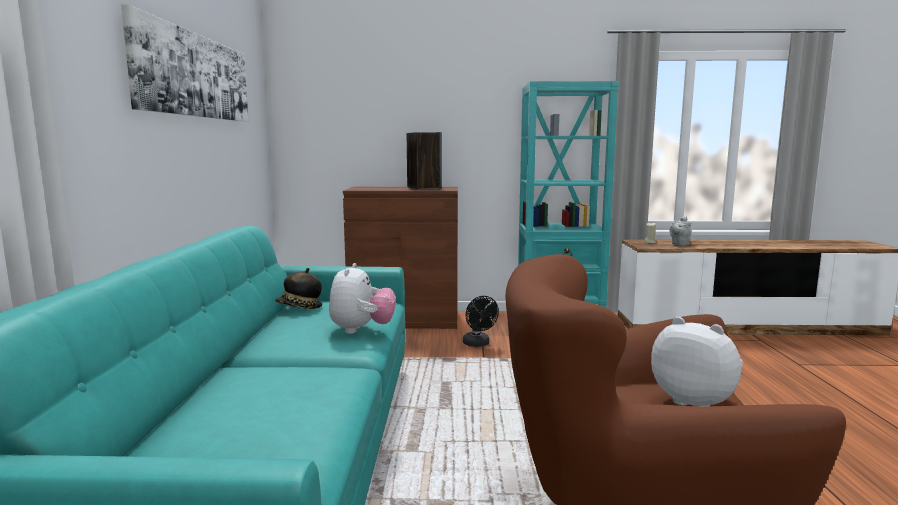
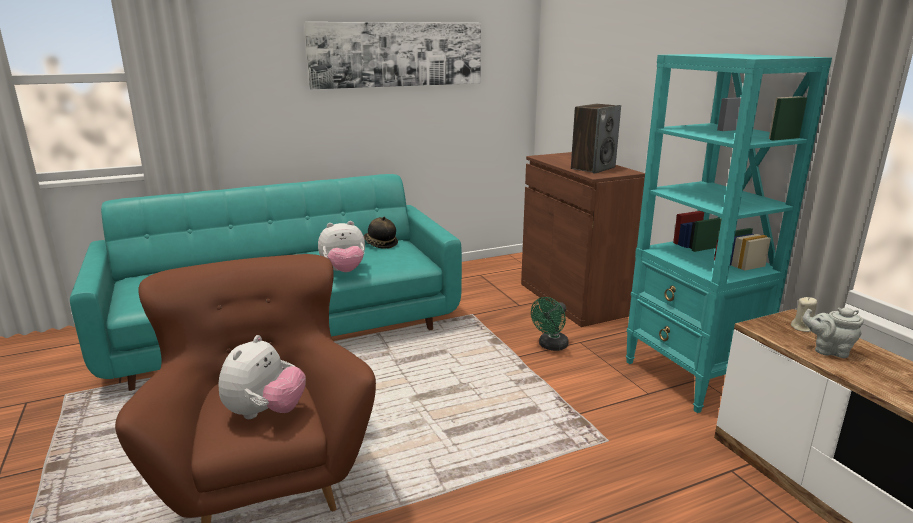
camera: 65 degrees right, 10 degrees up
black fan [463,296,499,347] -> green fan [531,297,569,351]

